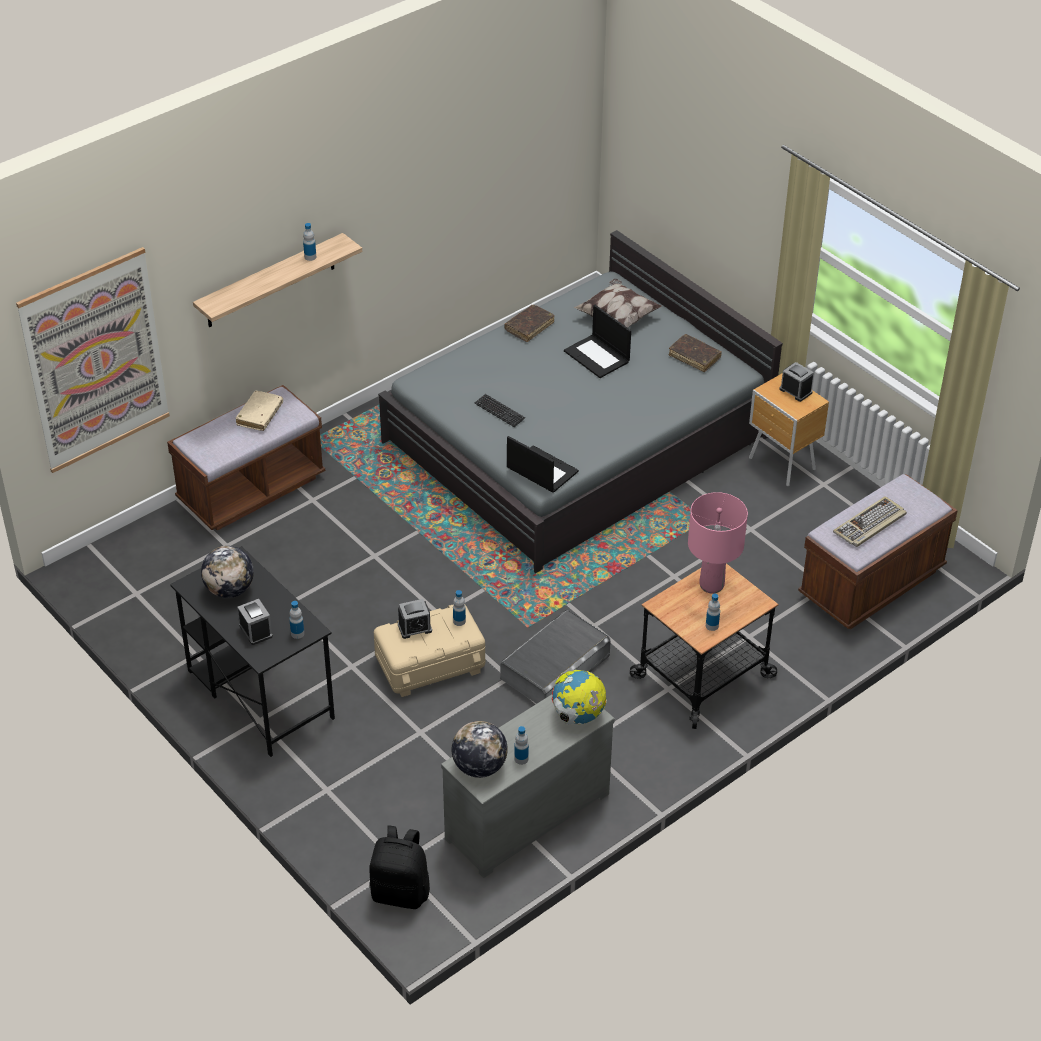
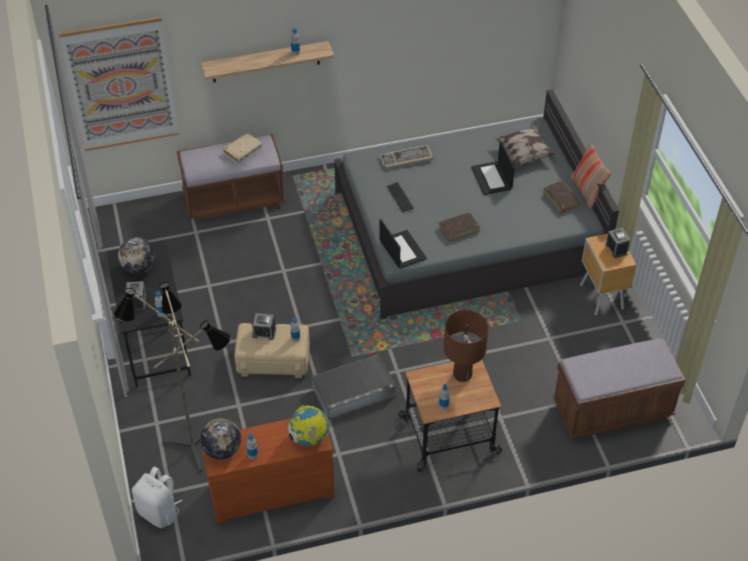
camera: 25 degrees right, 5 degrees up
black backpack [369,825,430,909] -> white backpack [132,467,183,528]
grey dresser [441,694,615,878] -> brown dresser [202,418,334,524]
brown book [504,305,555,342] -> brown book moved to [439,212,480,242]
pink table lamp [688,492,748,594] -> brown table lamp [444,310,489,382]
keyboard [833,496,907,547] -> keyboard moved to [379,145,433,169]
none -> floor lamp [114,282,231,472]
none -> pillow [571,142,611,210]

